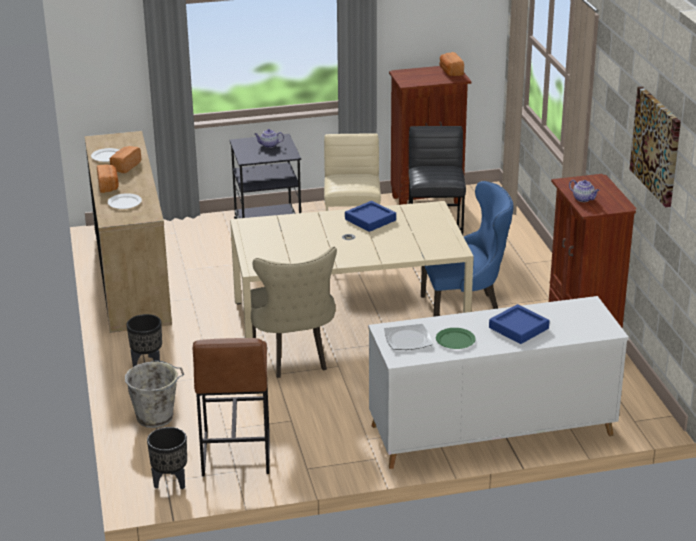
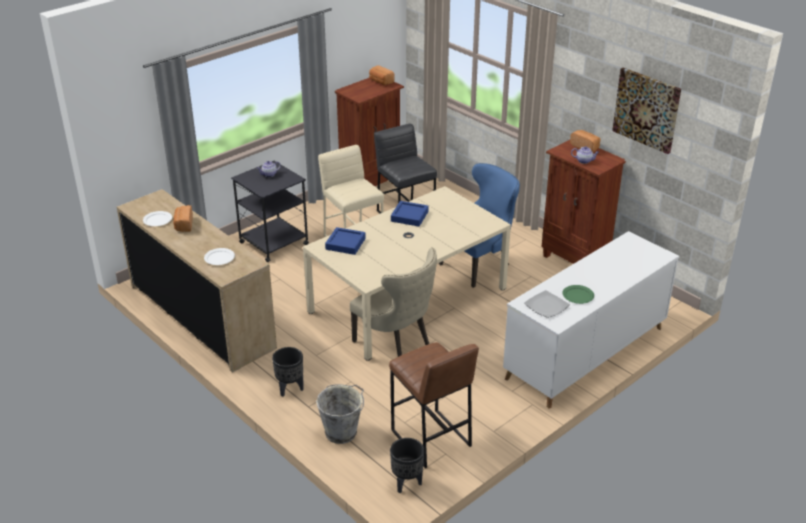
camera: 30 degrees left, 5 degrees up
bread [97,164,119,193] -> bread moved to [570,130,600,152]
blue tray [489,304,549,344] -> blue tray moved to [325,227,366,255]

